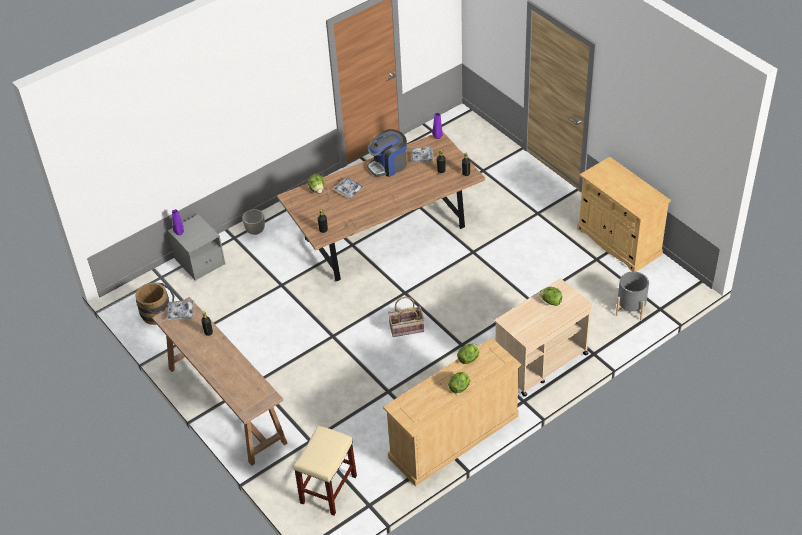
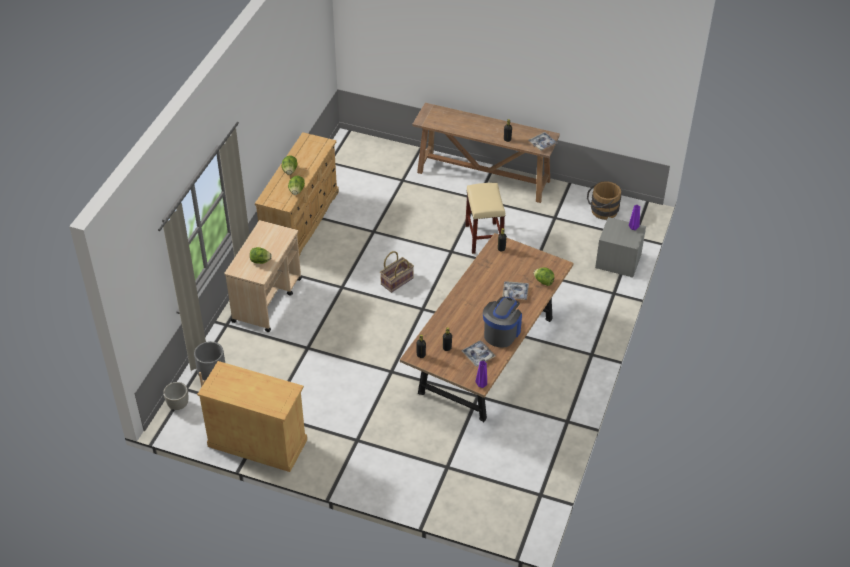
camera: 145 degrees right, 0 degrees up
grey planter [242,209,265,235] -> grey planter moved to [163,382,188,410]
beige stool [294,426,357,516] -> beige stool moved to [465,183,506,254]

